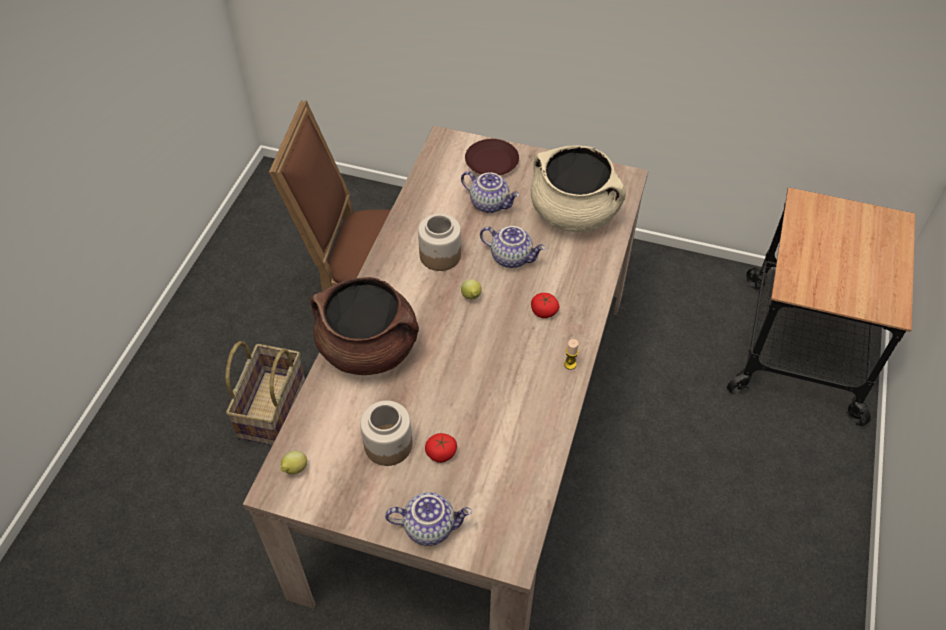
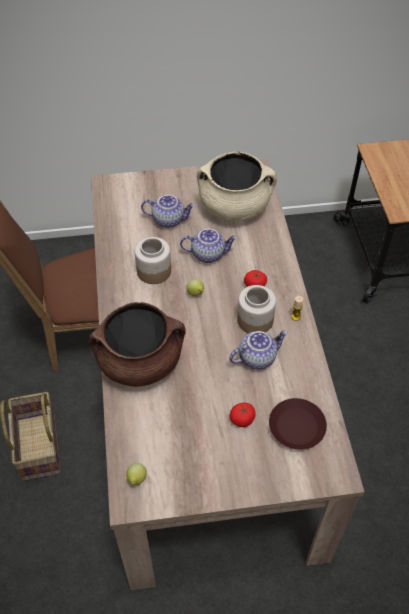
camera: 25 degrees left, 0 degrees up
jar [360,400,413,466] -> jar moved to [237,285,276,333]
teapot [385,492,472,546] -> teapot moved to [229,330,288,369]
brown plate [465,139,519,176] -> brown plate moved to [269,398,327,450]

